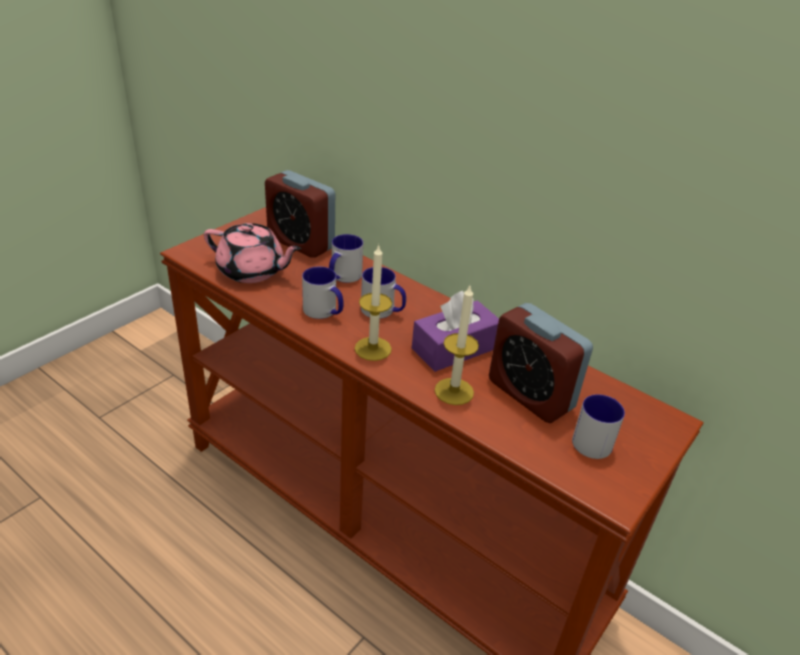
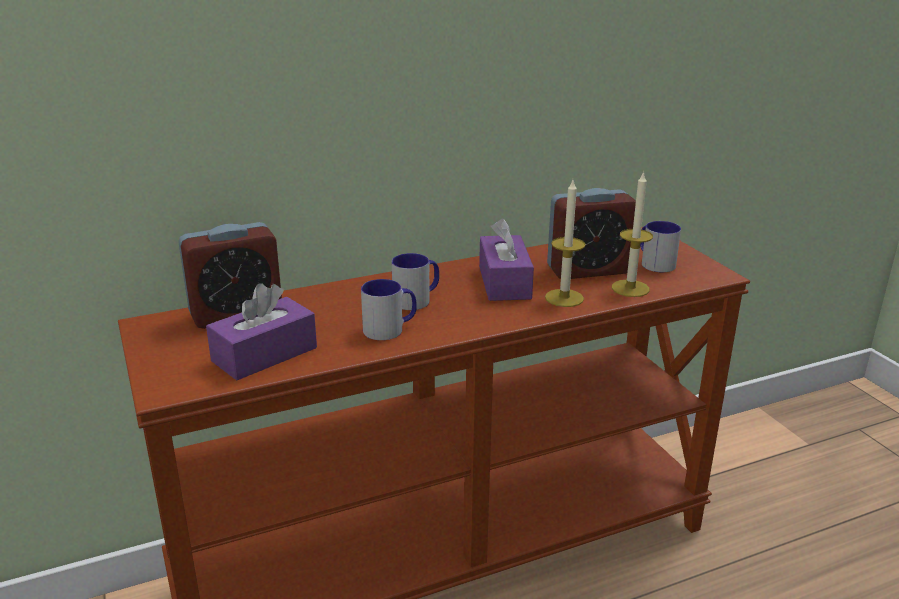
camera: 60 degrees left, 10 degrees down
pink teapot [204,223,301,283] -> purple tissue box [206,283,317,380]
mug [329,234,363,283] -> none
candle [355,244,392,361] -> candle moved to [612,171,653,297]

